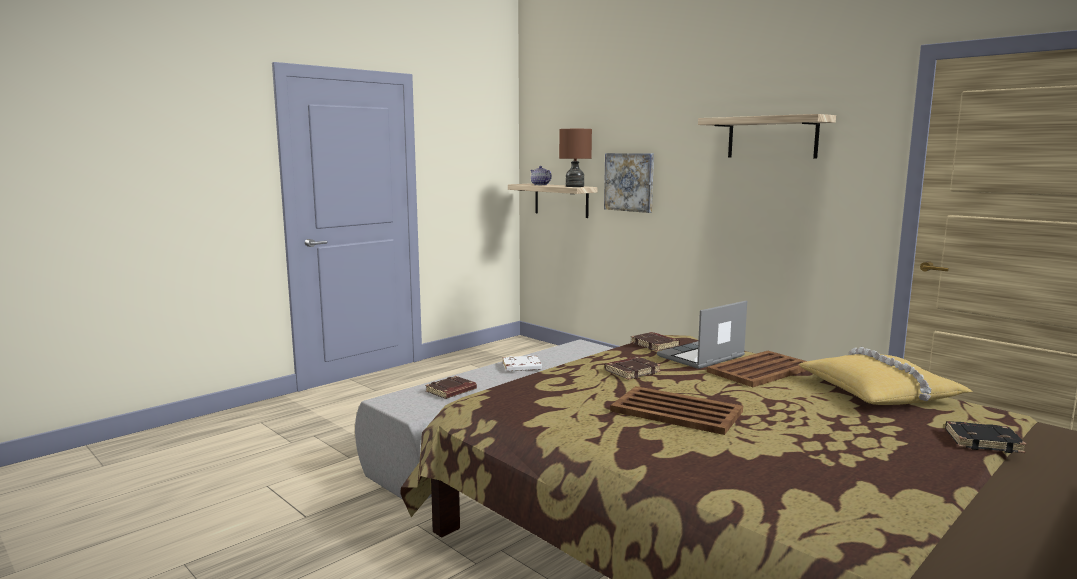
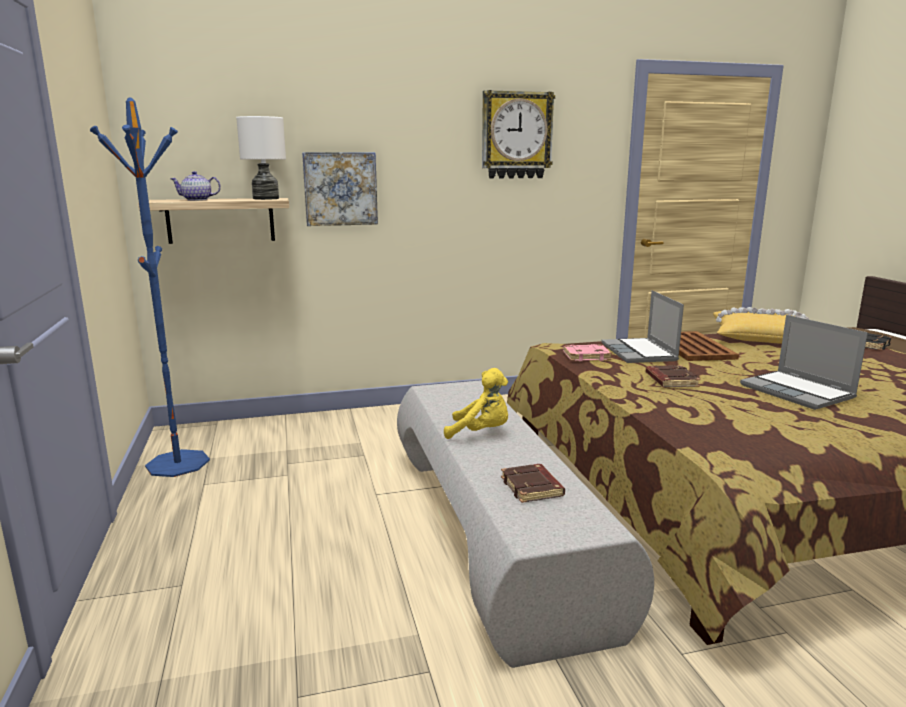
camera: 60 degrees left, 5 degrees up
white book [503,355,542,371] -> yellow plush toy [444,368,508,439]
brown table lamp [559,129,592,187] -> white table lamp [236,116,286,200]
brown tray [610,386,743,435] -> laptop [740,315,868,410]
brown book [631,332,680,351] -> pink book [563,344,612,361]
shelf [698,114,836,158] -> wall clock [482,90,555,179]
none -> blue clothes rack [90,98,210,477]

